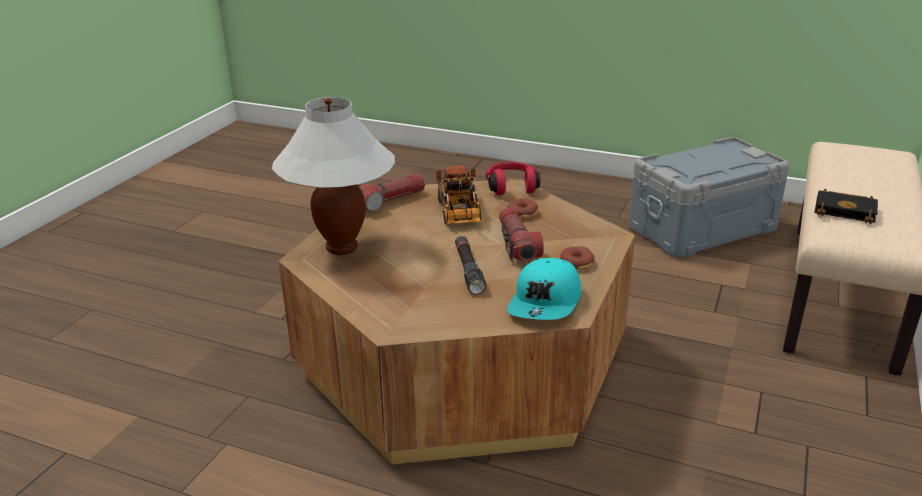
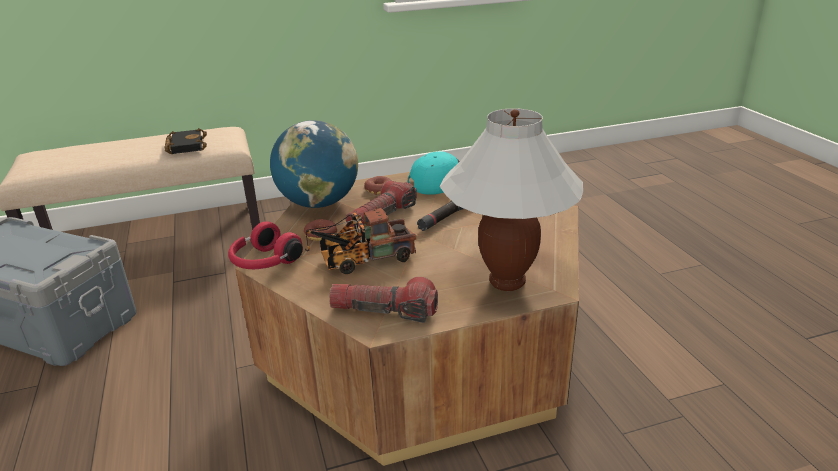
camera: 130 degrees left, 0 degrees up
toy truck [436,166,482,224] -> toy truck turned 150 degrees counterclockwise [305,206,416,274]
none -> globe [270,120,358,208]

